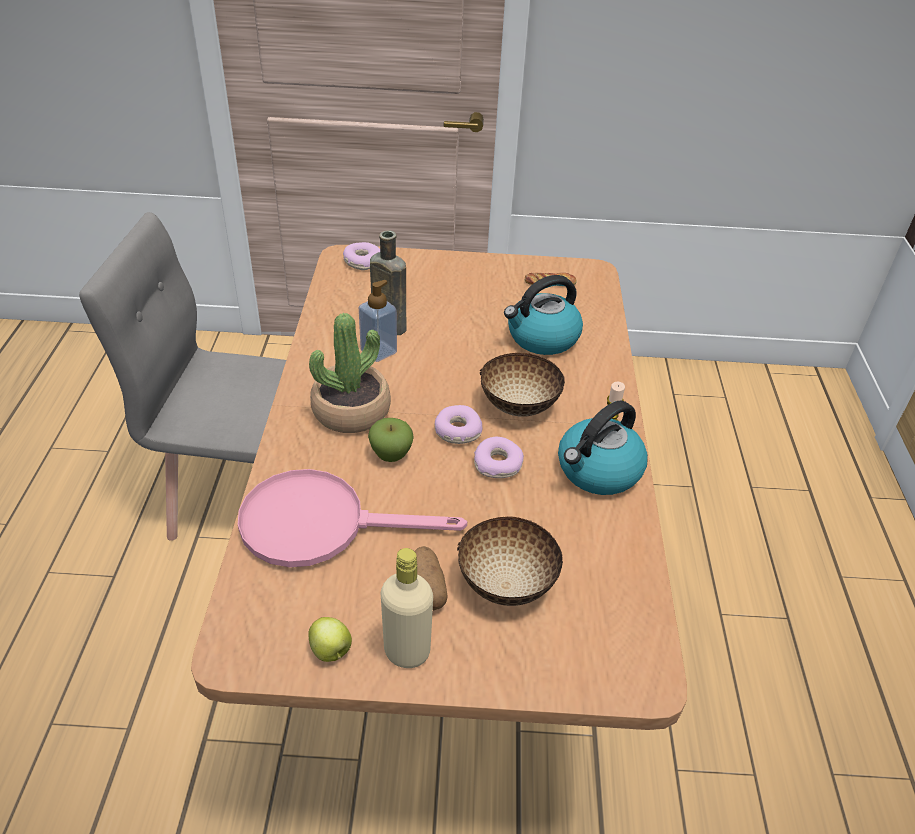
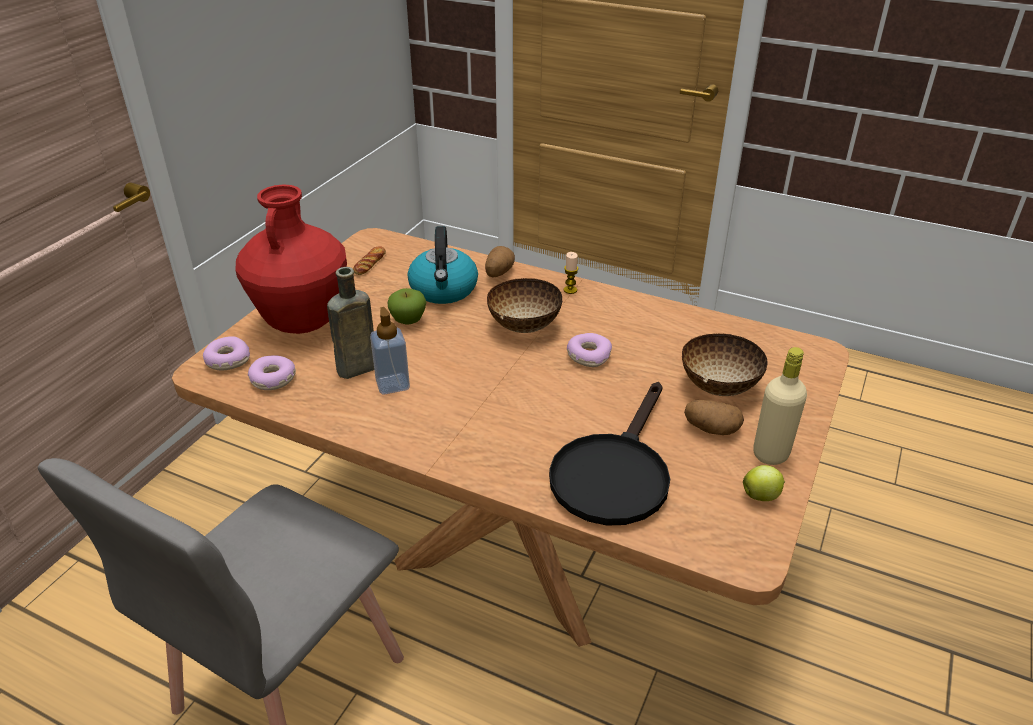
camera: 65 degrees left, 5 degrees down
pink frying pan [238,469,467,567] -> black frying pan [549,382,670,526]
potted plant [309,313,391,433] -> none
apple [368,418,414,462] -> apple moved to [388,288,426,324]
donut [435,405,482,444] -> donut moved to [248,355,296,390]
kettle [558,400,648,495] -> none
none -> red vase [235,185,347,334]
none -> potato [485,246,515,277]

